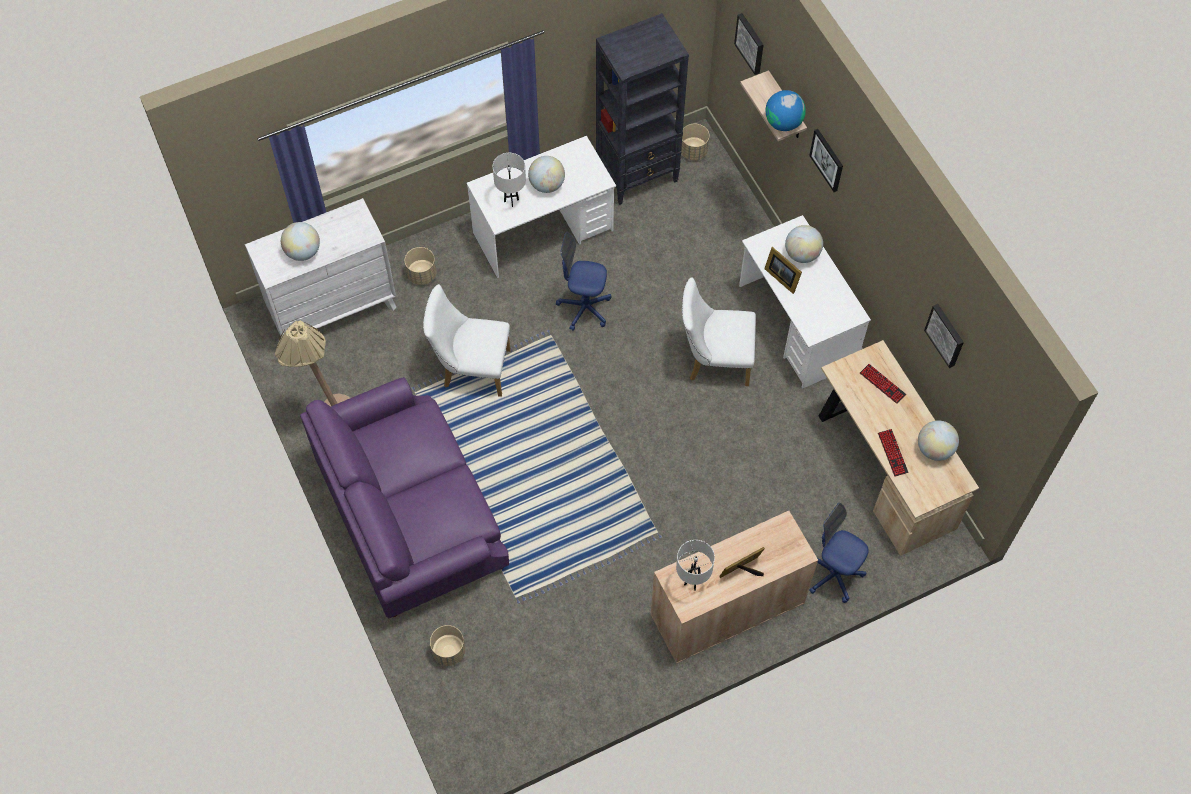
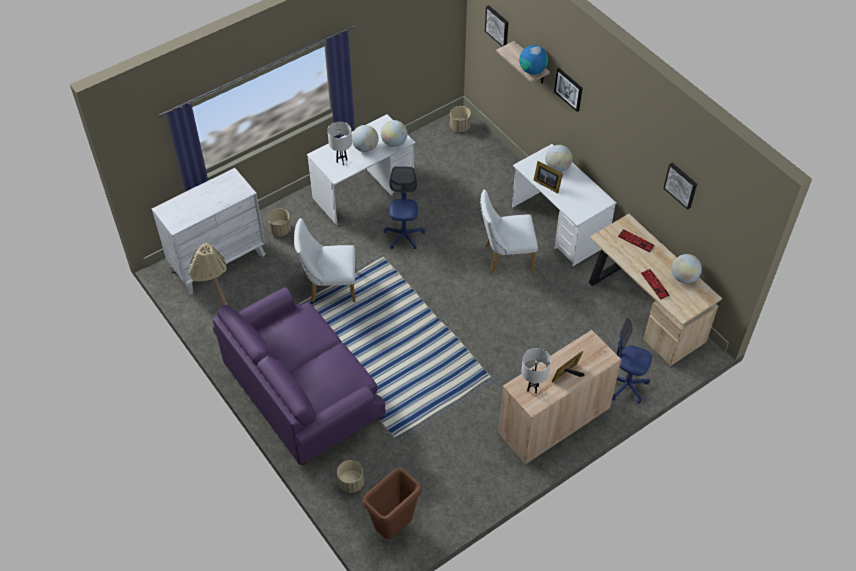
camera: 10 degrees left, 10 degrees down
globe [281,222,320,261] -> globe moved to [381,120,407,147]
blue office chair [556,232,611,331] -> blue office chair turned 90 degrees clockwise [384,166,425,249]
black bookcase [596,13,689,205] -> none
none -> brown trash can [363,468,422,539]

